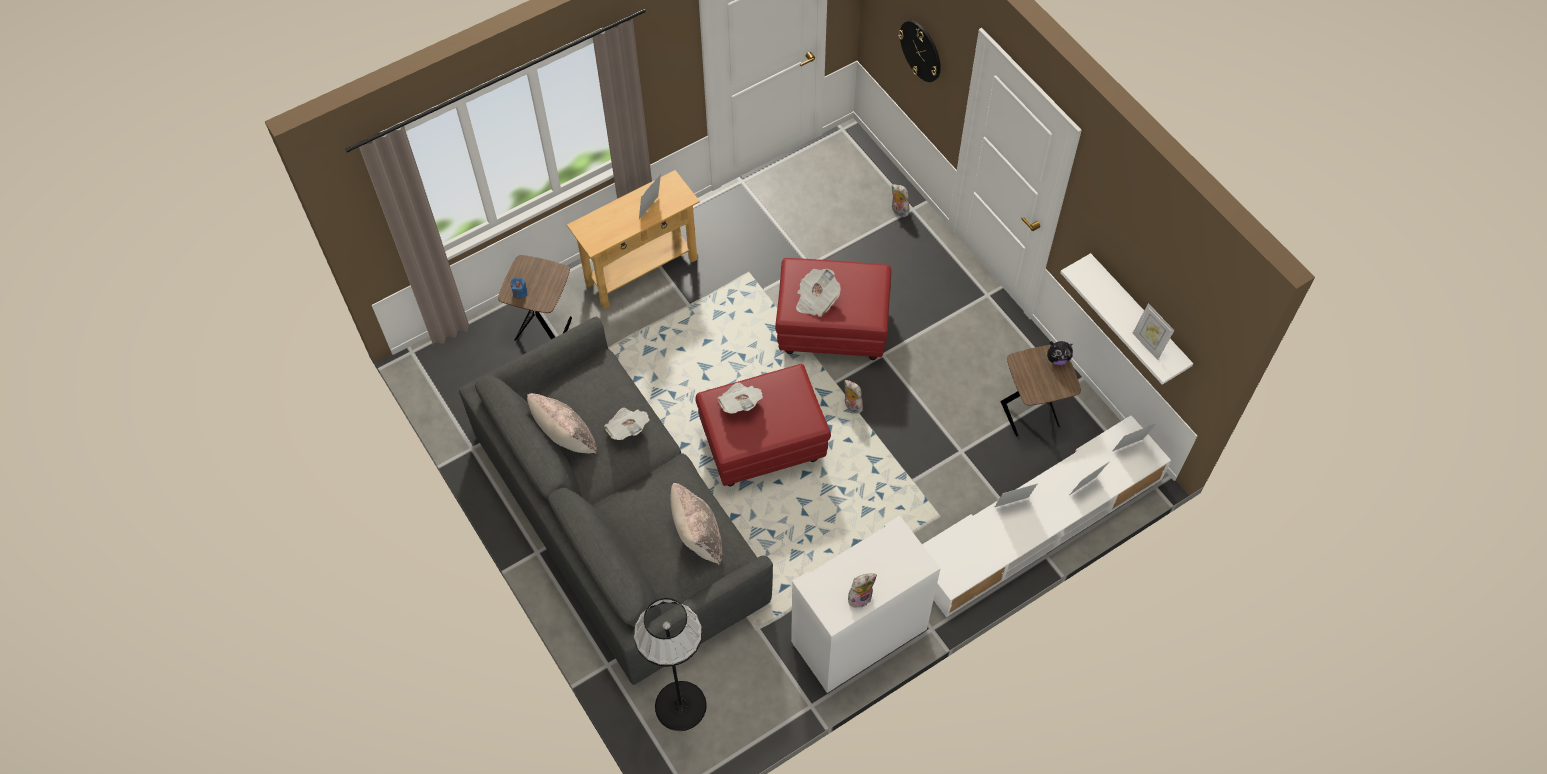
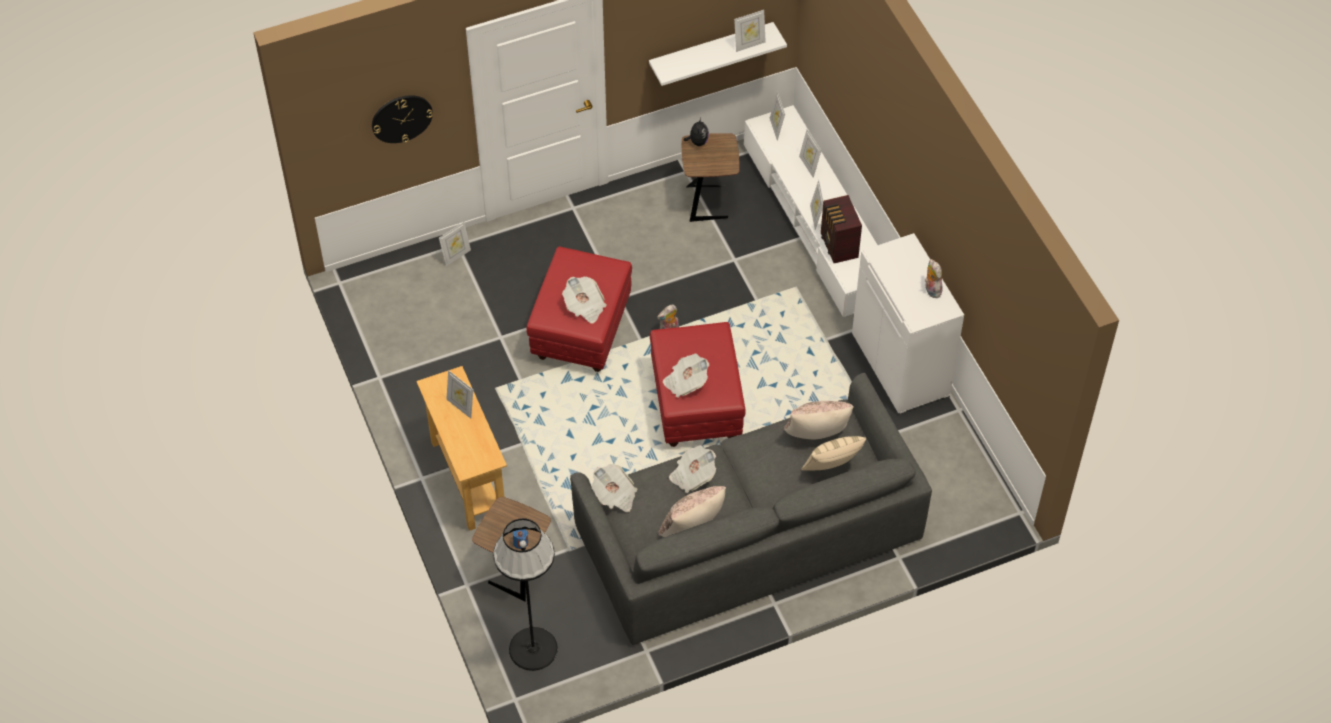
camera: 80 degrees left, 5 degrees down
black floor lamp [634,598,707,731] -> black floor lamp moved to [493,518,558,671]
plush toy [892,184,909,217] -> picture frame [439,222,471,266]
none -> newspaper [592,464,637,512]
none -> beige pillow [801,436,866,470]
none -> radio [821,195,862,263]

